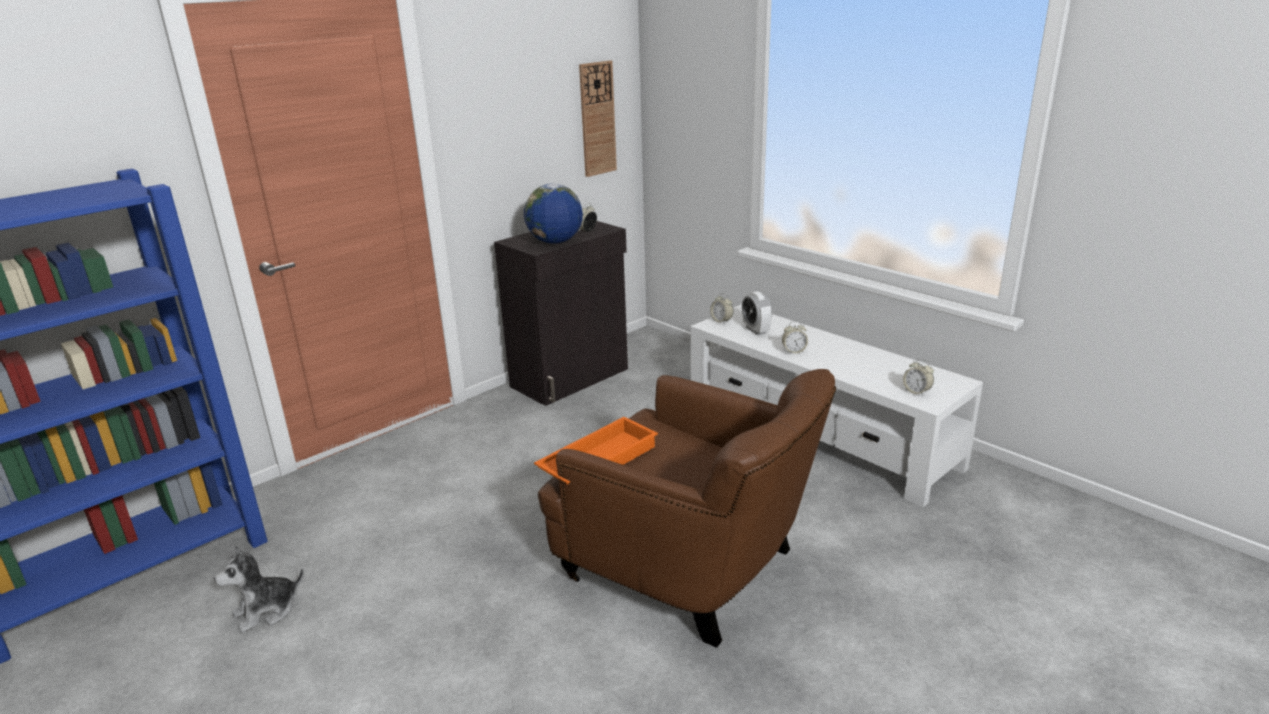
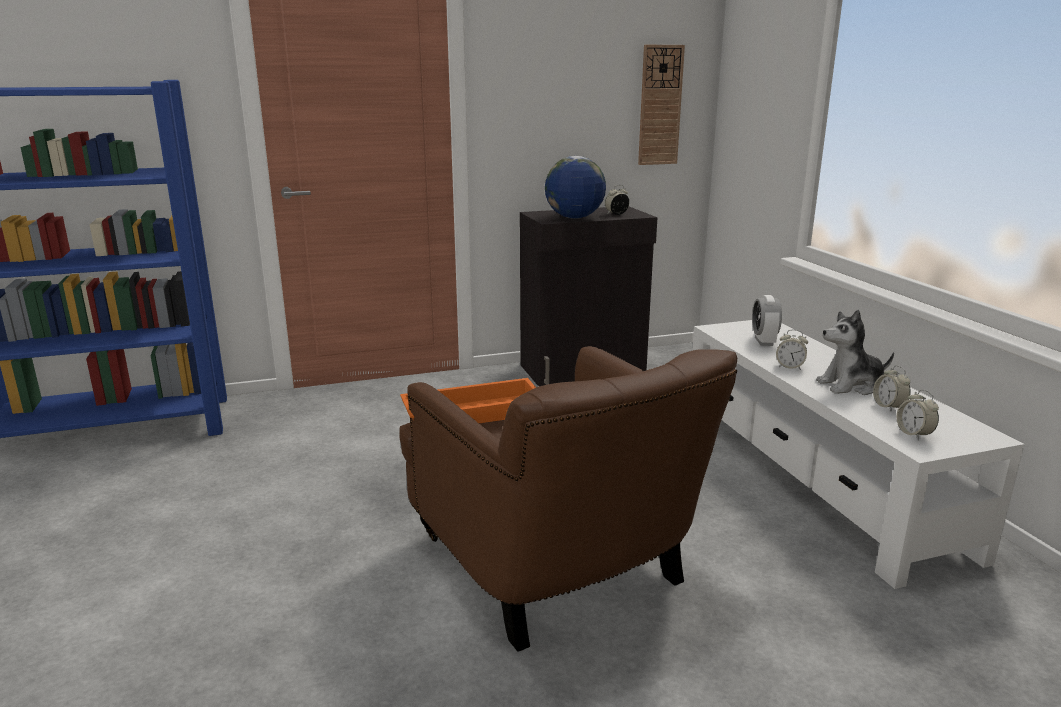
camera: 25 degrees right, 5 degrees down
plush toy [214,546,304,633] -> plush toy moved to [816,310,894,395]
alarm clock [710,293,733,323] -> alarm clock moved to [873,365,911,412]

